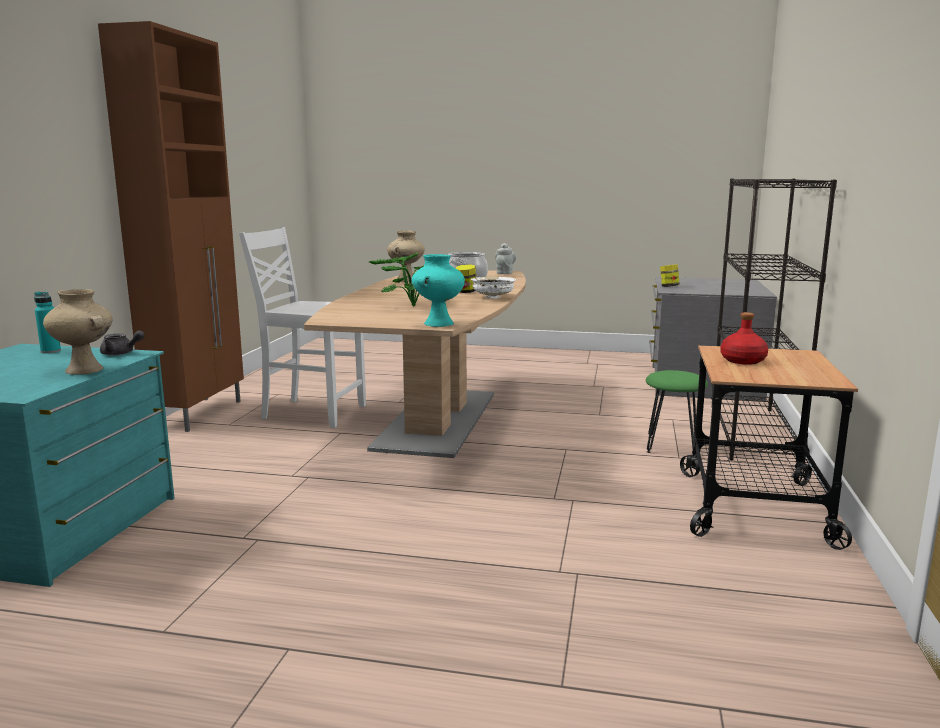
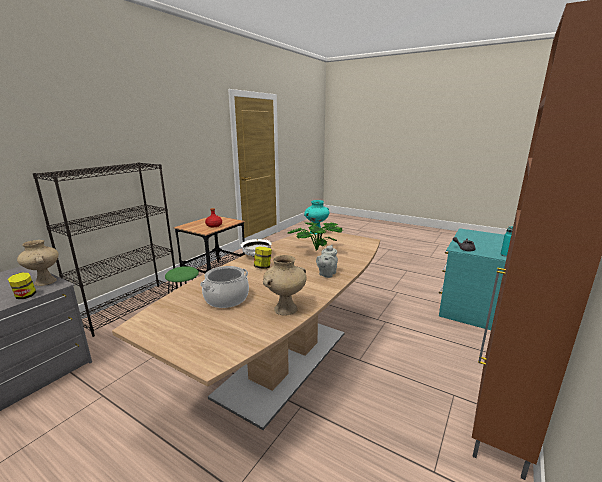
camera: 160 degrees left, 5 degrees up
beige vase [43,289,113,375] -> beige vase moved to [17,240,59,286]
white chair [239,227,366,428] -> none
grey teapot [495,243,516,274] -> grey teapot moved to [316,245,338,278]

